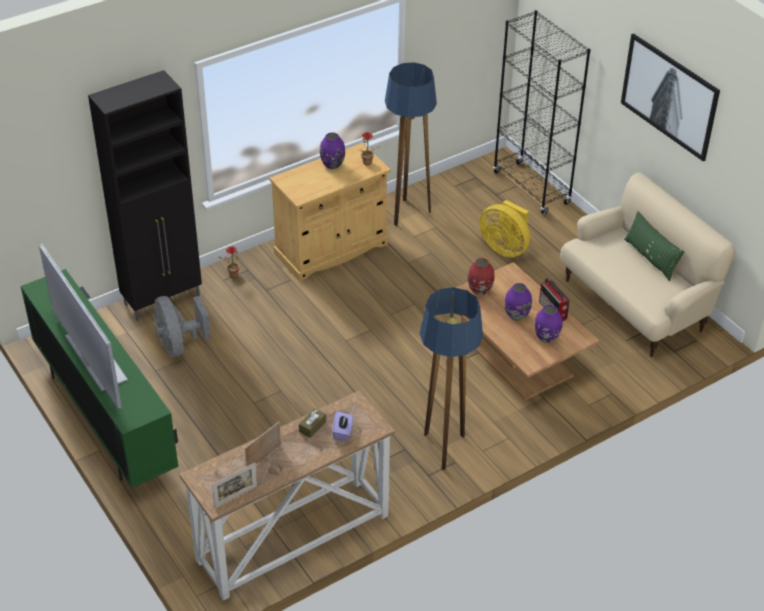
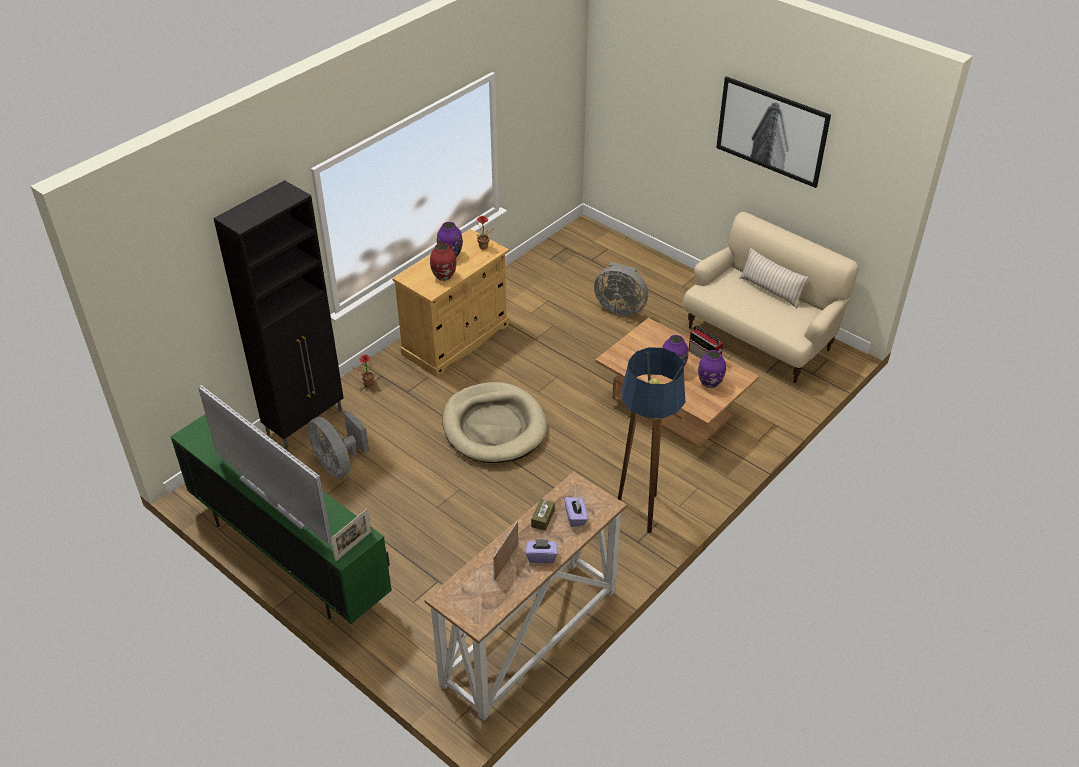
camera: 15 degrees left, 0 degrees up
picture frame [212,463,257,508] -> picture frame moved to [331,508,371,562]
floor lamp [385,62,437,226] -> none
red vase [468,258,494,295] -> red vase moved to [430,243,456,281]
yellow fan [479,200,530,257] -> grey fan [594,262,648,316]
black bookcase [493,10,591,215] -> none
green pillow [624,211,685,281] -> beige pillow [740,248,809,308]
none -> beige dog bed [442,382,547,463]
none -> purple tissue box [526,539,557,563]

